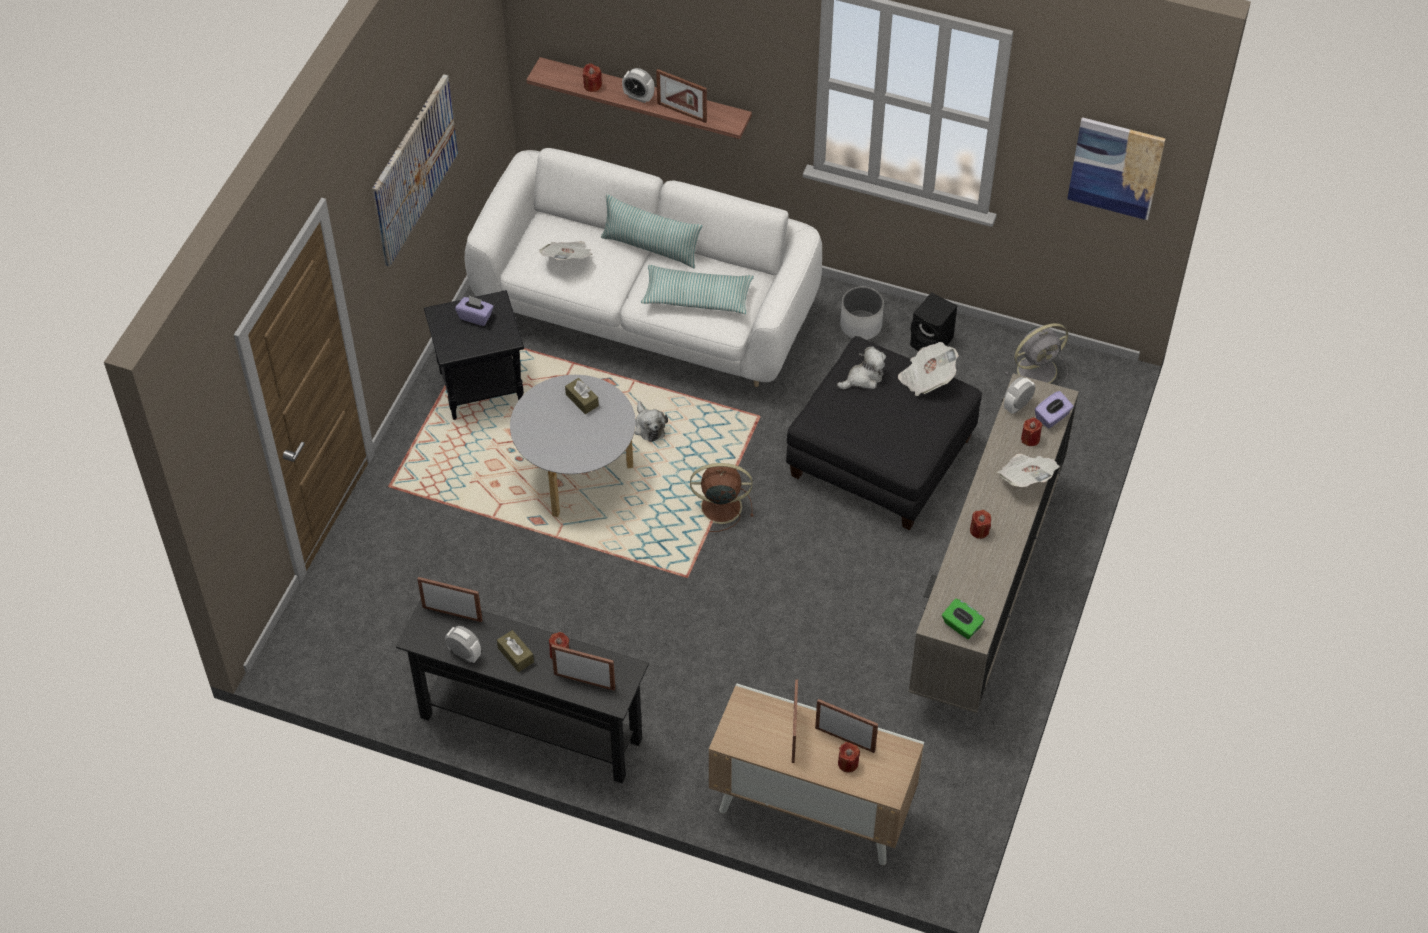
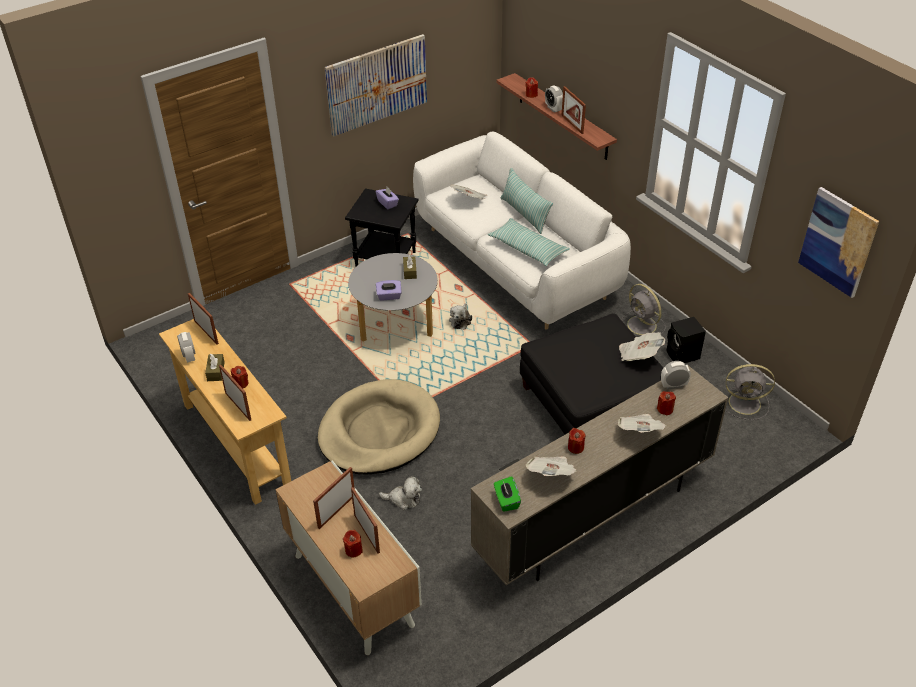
camera: 35 degrees right, 10 degrees down
black console table [396,600,649,783] -> beige console table [159,319,291,505]
brown fan [690,463,753,532] -> none
plush toy [837,346,886,390] -> plush toy moved to [379,476,422,510]
white planter [840,287,884,340] -> grey fan [621,284,666,335]
purple tissue box [1035,391,1073,428] -> purple tissue box moved to [376,280,402,300]
none -> beige dog bed [318,379,440,475]
none -> newspaper [526,456,577,476]

